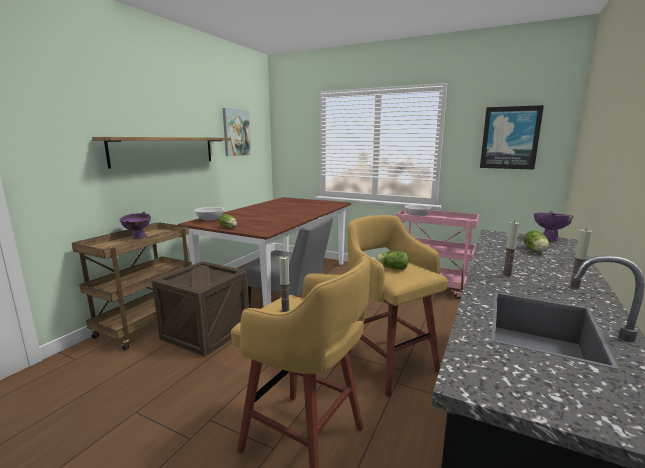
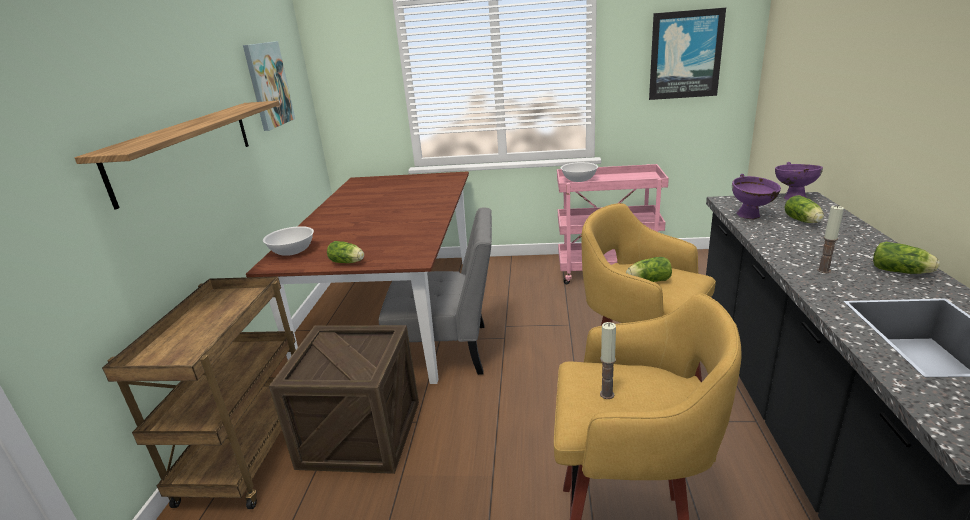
camera: 20 degrees left, 10 degrees up
purple bowl [120,211,151,239] -> purple bowl moved to [732,174,781,219]
candle [569,229,592,290] -> lettuce [873,242,940,274]

